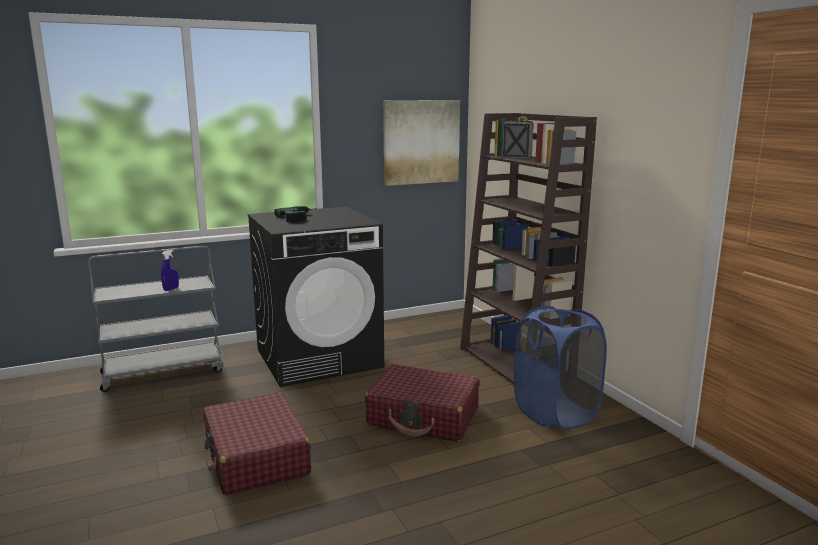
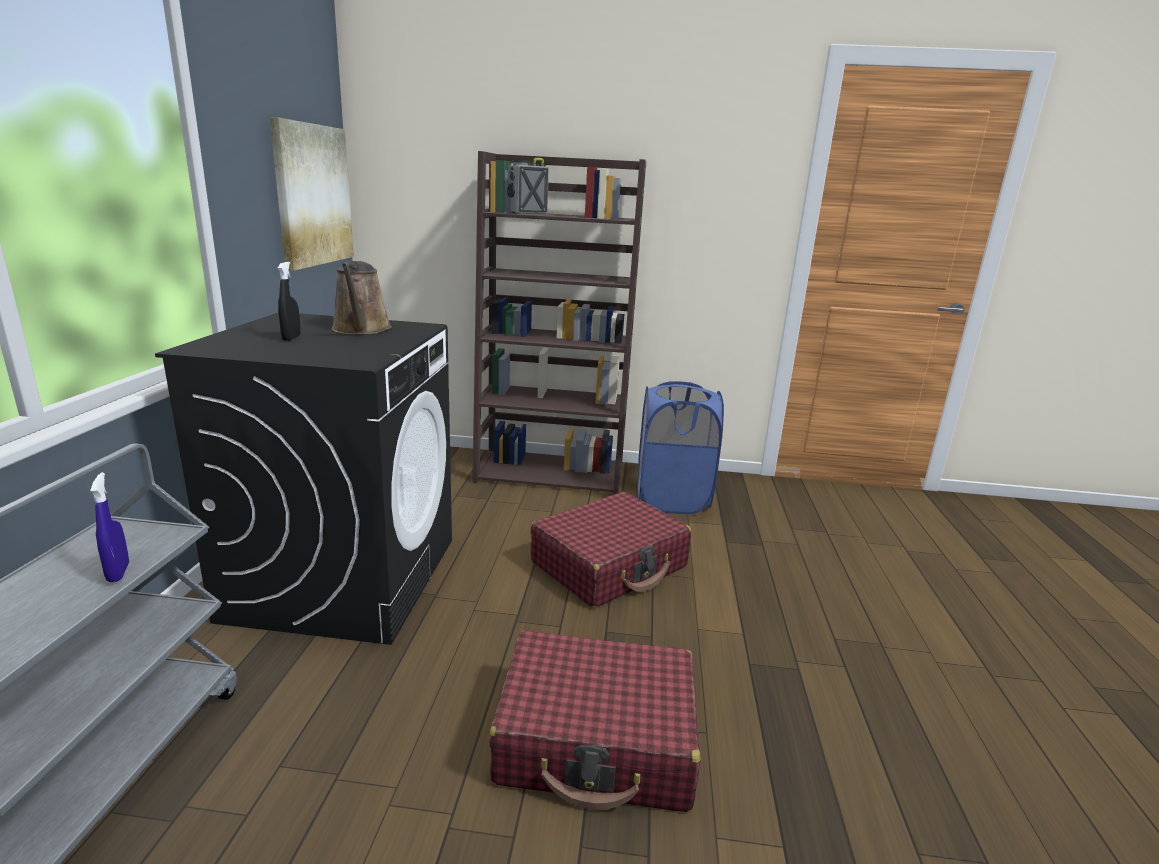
camera: 60 degrees left, 5 degrees up
power drill [274,206,317,222] -> black spray bottle [278,262,301,341]
none -> brown watering can [332,261,392,335]

